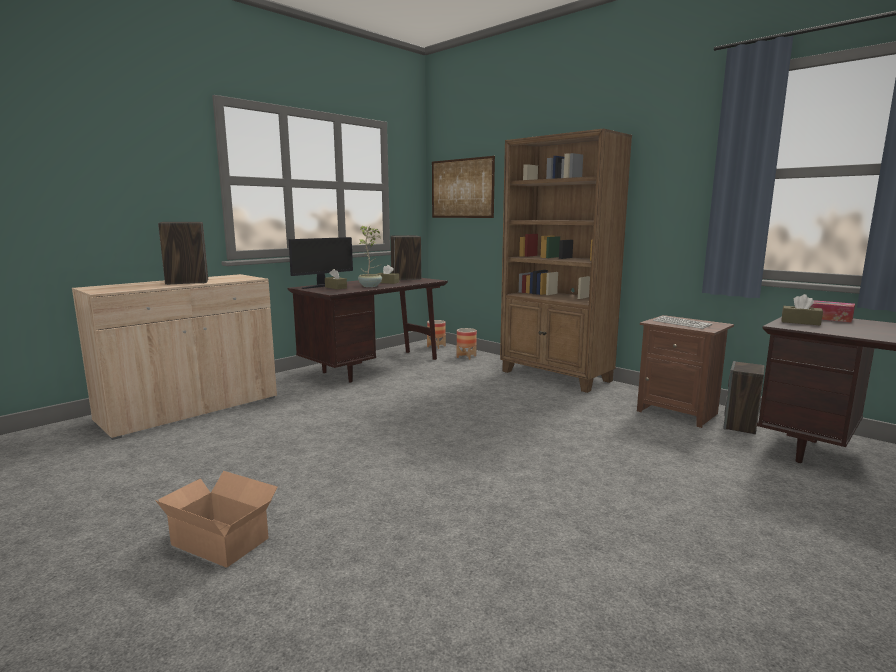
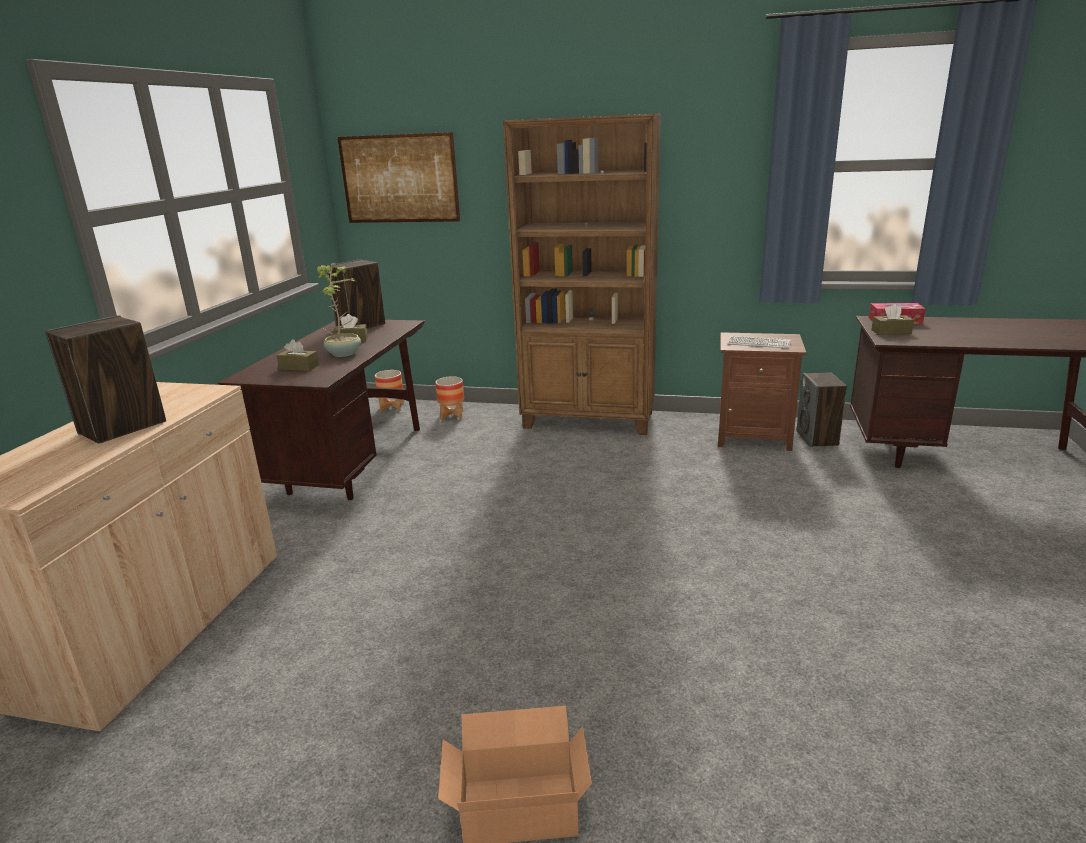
camera: 30 degrees left, 10 degrees up
monitor [288,237,353,289] -> none

